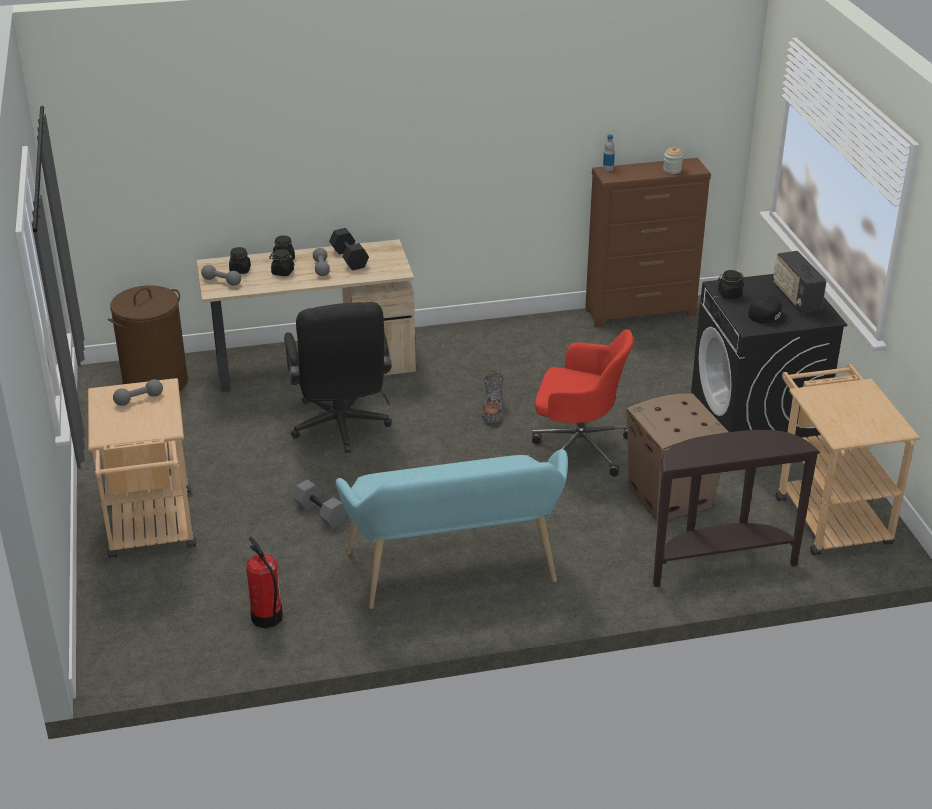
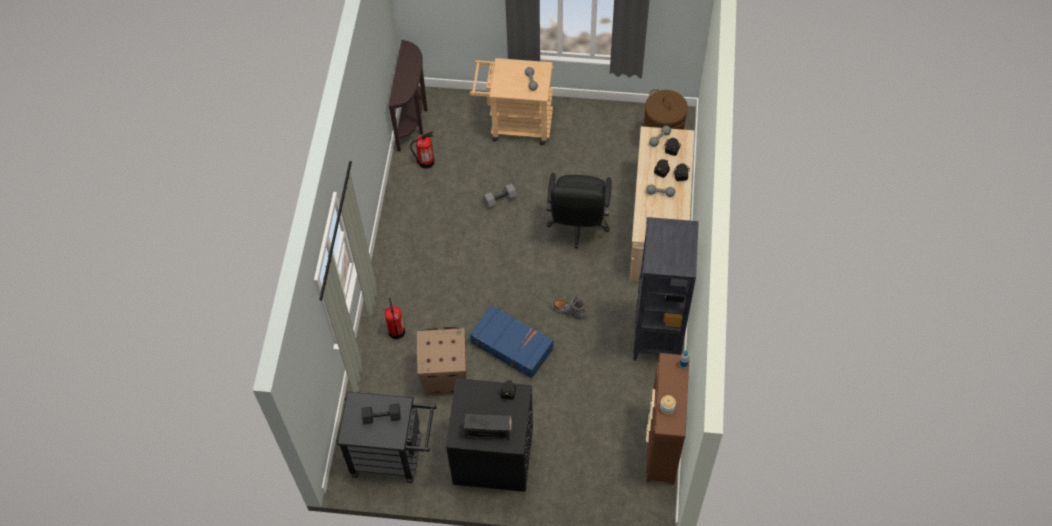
camera: 110 degrees right, 25 degrees up
black office chair [284,302,392,453] -> black office chair turned 90 degrees counterclockwise [546,173,612,249]
black dumbbell [329,228,369,270] -> black dumbbell moved to [362,404,401,424]
turquoise bench [336,449,568,609] -> none
red office chair [532,329,633,476] -> blue suitcase [469,305,554,379]
brown console table [653,430,820,587] -> brown console table moved to [388,40,427,151]
black cap [748,295,792,327] -> none
beige cart [776,364,920,555] -> black cart [336,392,437,483]
none -> fire extinguisher [384,298,405,339]
none -> black bookcase [633,217,699,361]

